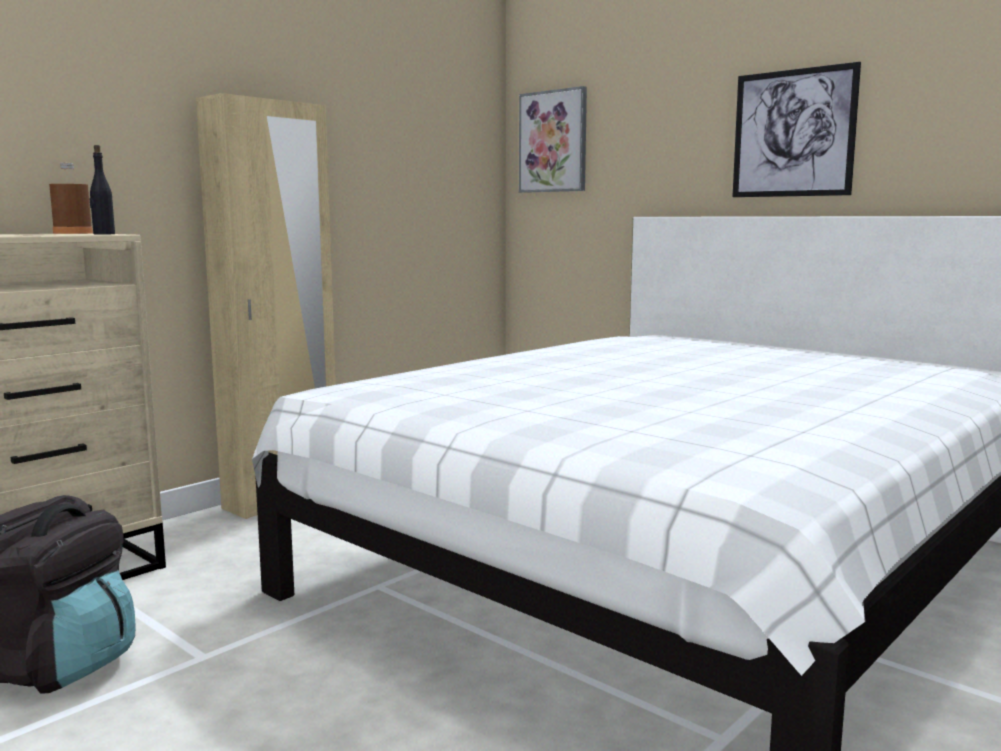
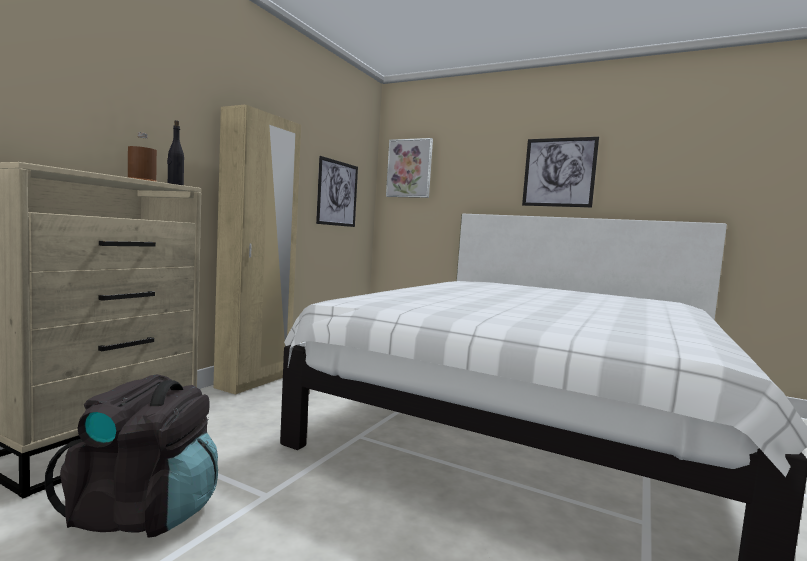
camera: 15 degrees left, 5 degrees down
none -> picture [316,156,358,227]

